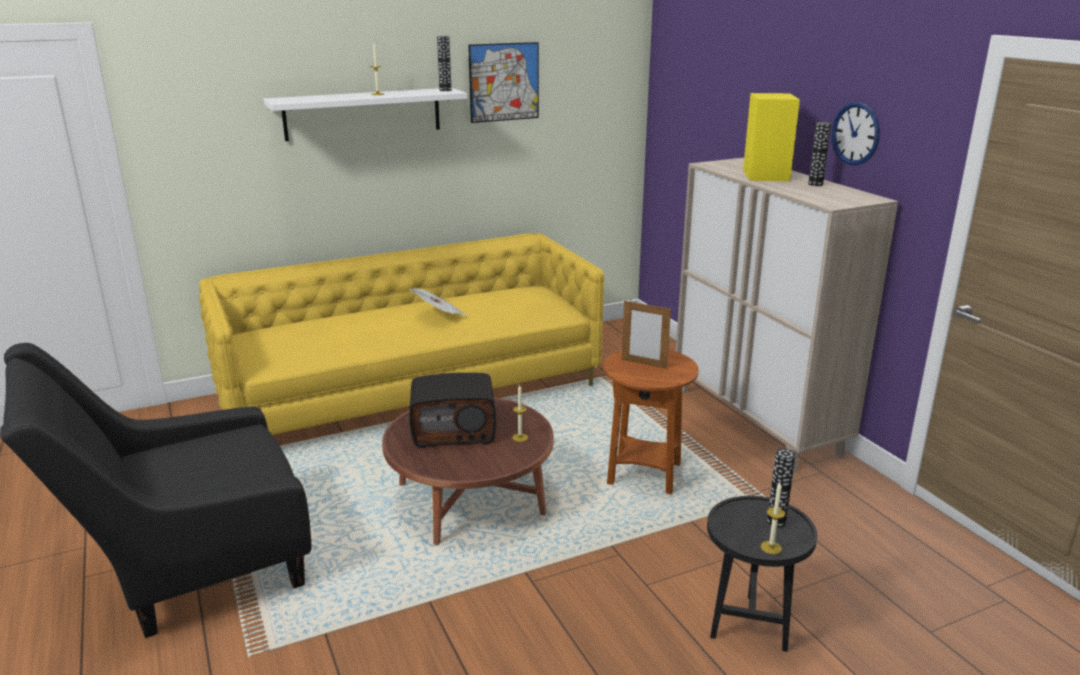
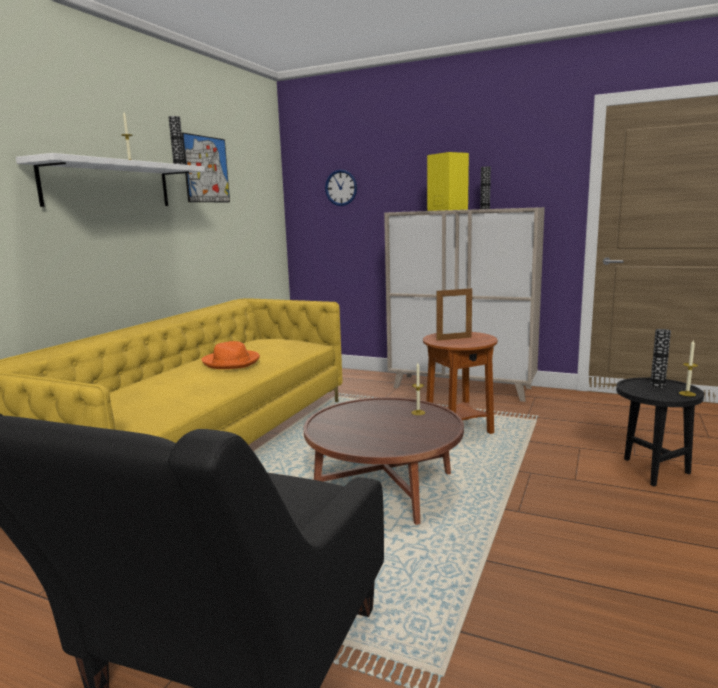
camera: 40 degrees left, 10 degrees down
newspaper [409,288,466,315] -> orange hat [201,341,260,369]
radio [409,373,496,448] -> none
wall clock [832,102,880,165] -> wall clock moved to [325,170,357,206]

